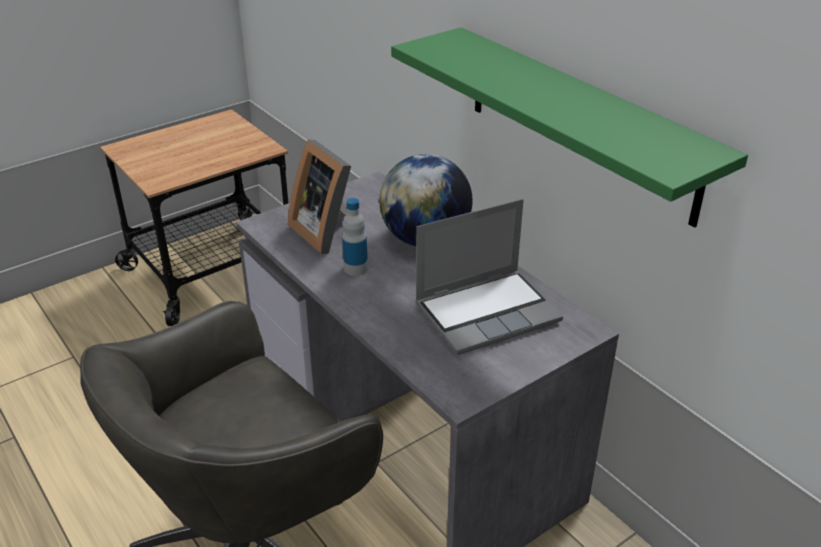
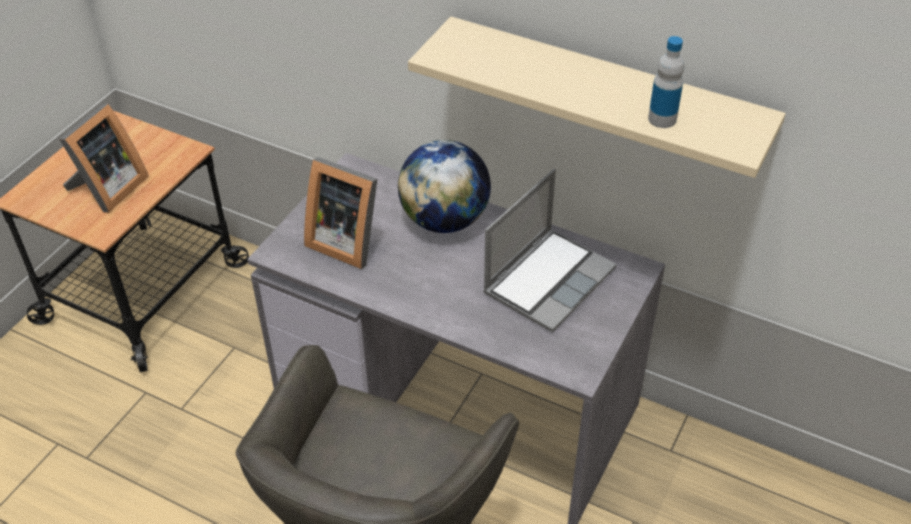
camera: 25 degrees left, 10 degrees up
bottle [342,198,368,276] -> bottle moved to [648,36,685,128]
green shelf [391,27,748,228] -> beige shelf [408,17,786,178]
none -> picture frame [59,104,149,213]

